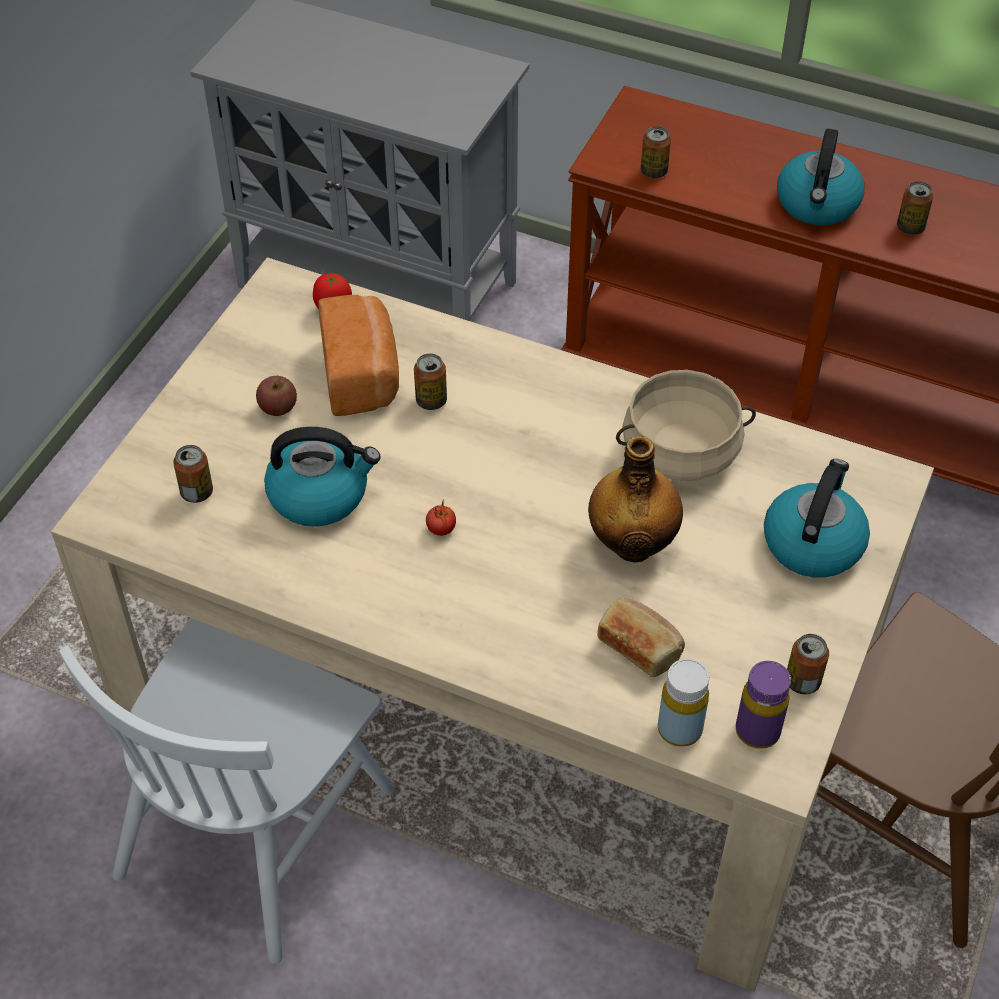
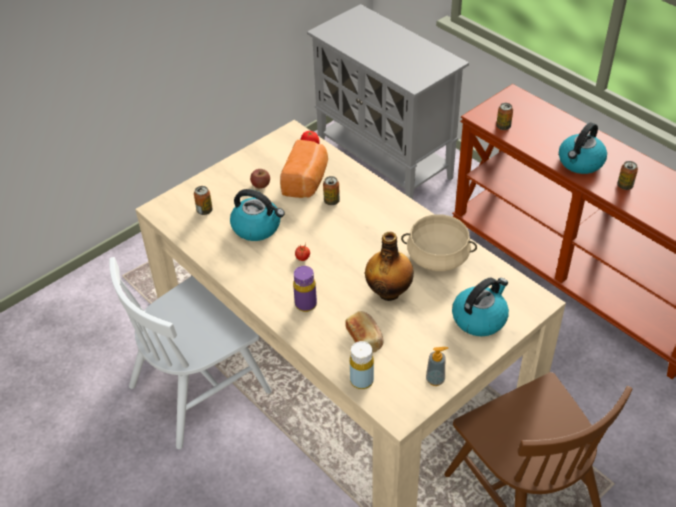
camera: 25 degrees right, 5 degrees down
purple bottle [736,661,791,749] -> purple bottle moved to [293,266,317,312]
can [787,634,829,694] -> soap dispenser [426,347,448,386]

